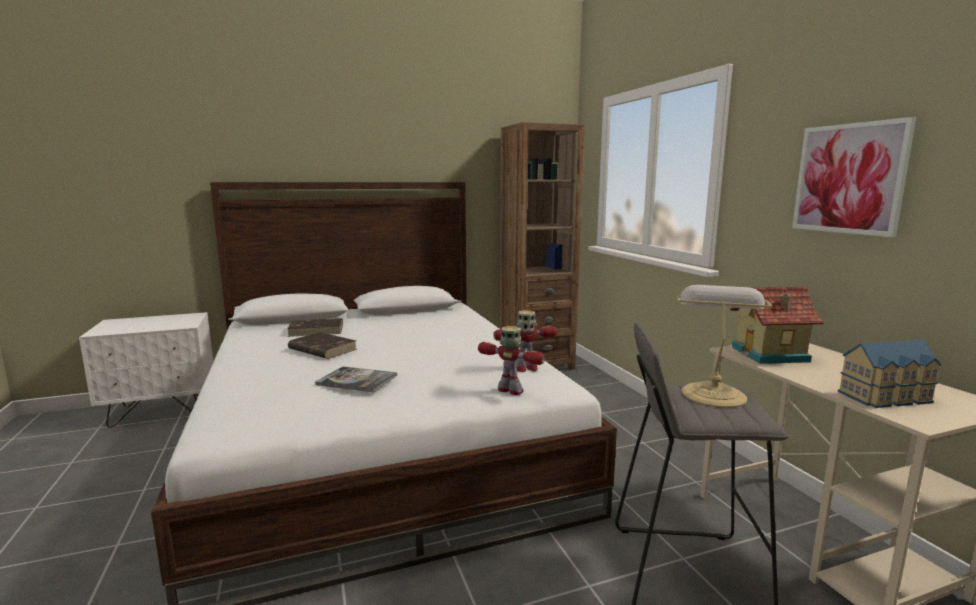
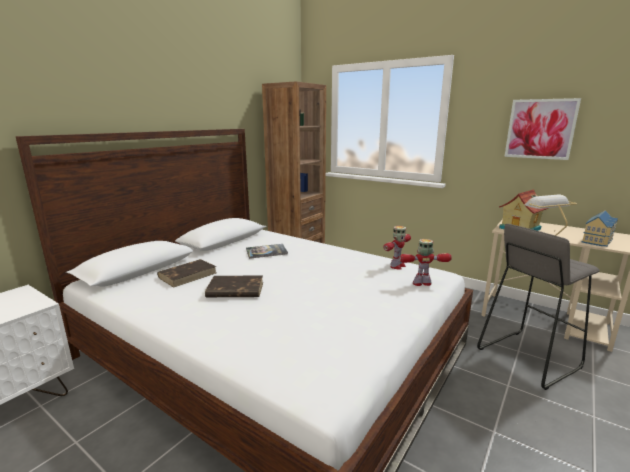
camera: 35 degrees left, 5 degrees up
book [315,366,397,392] -> book moved to [246,244,288,259]

